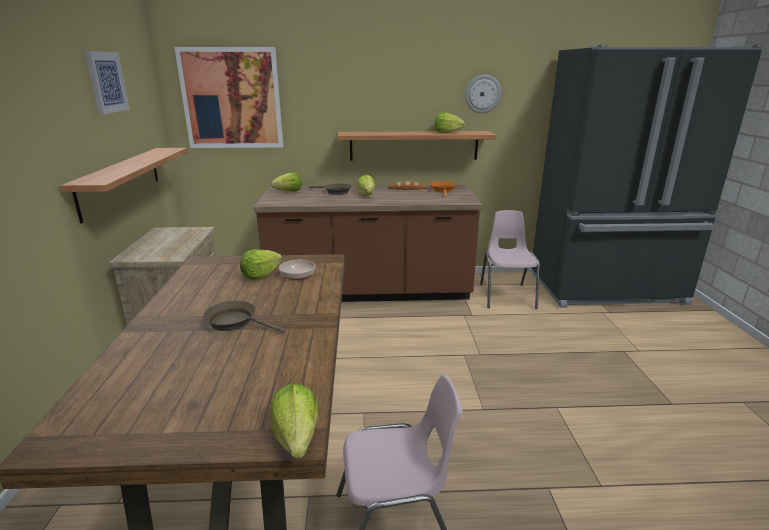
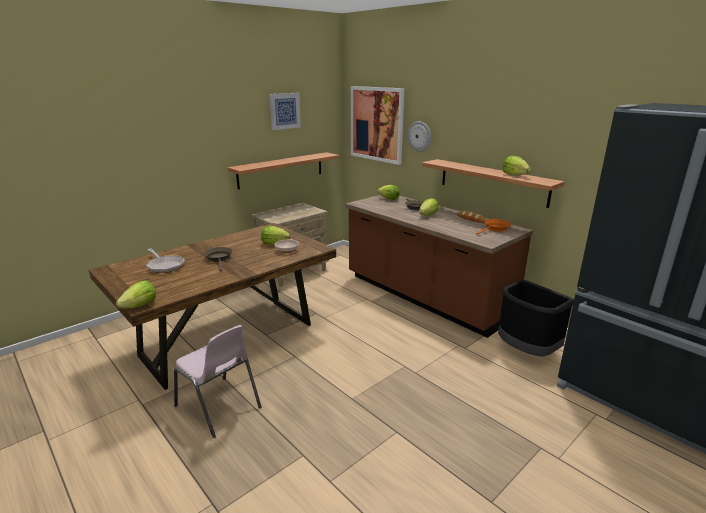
camera: 50 degrees right, 0 degrees up
wall clock [465,75,501,113] -> wall clock moved to [408,121,431,152]
pink chair [480,210,540,309] -> black trash can [498,280,574,357]
none -> frying pan [146,249,185,273]

